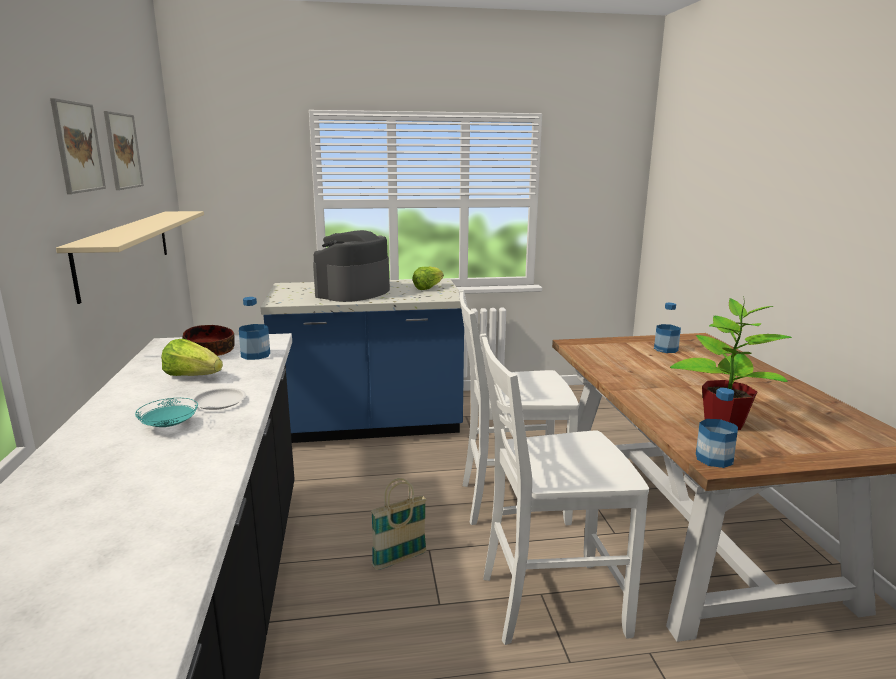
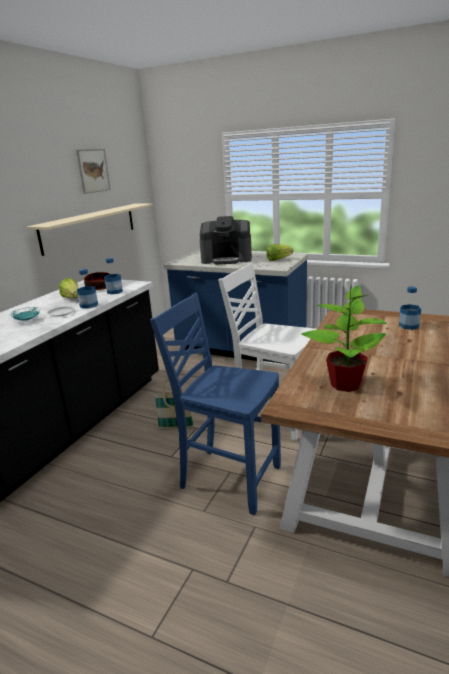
camera: 35 degrees right, 5 degrees up
picture [50,98,106,194] -> none
coffee machine [313,230,390,302] -> coffee machine turned 150 degrees counterclockwise [200,216,252,264]
white chair [480,333,649,645] -> blue chair [150,293,281,515]
bottle [696,388,738,468] -> bottle moved to [77,269,98,309]

